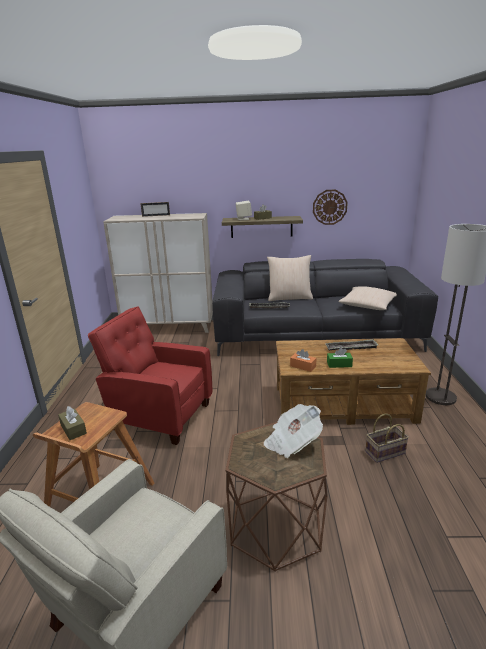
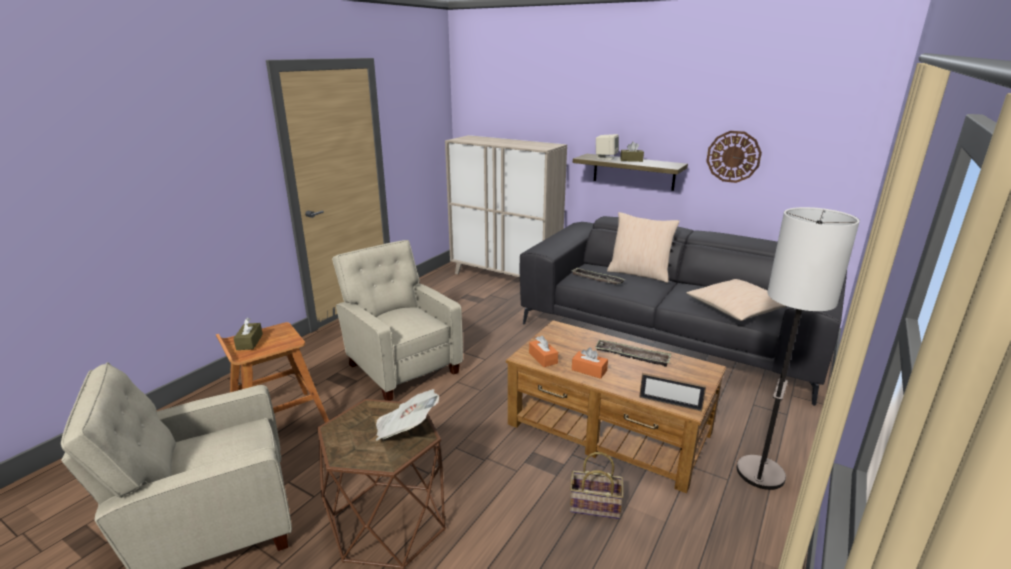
camera: 30 degrees right, 0 degrees up
red armchair [88,307,212,445] -> beige armchair [332,240,463,401]
picture frame [140,202,170,217] -> picture frame moved to [639,373,706,411]
green tissue box [327,347,353,368] -> orange tissue box [572,347,608,379]

